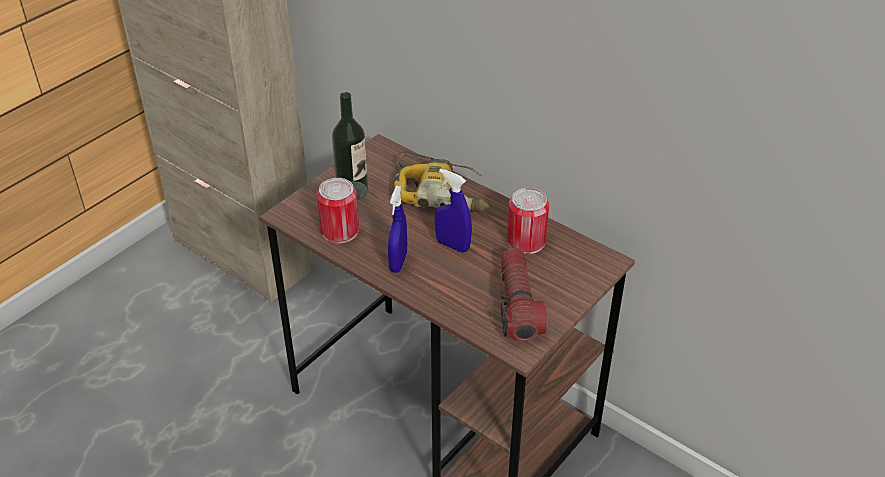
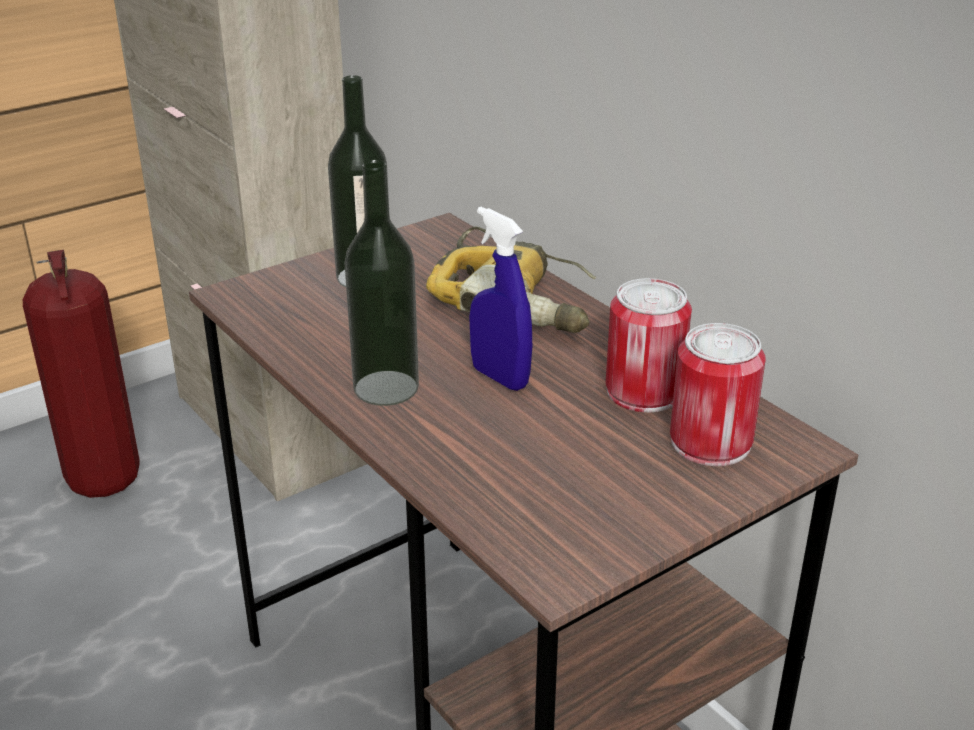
camera: 15 degrees right, 10 degrees down
can [317,178,359,244] -> can moved to [670,323,766,466]
blue spray bottle [388,185,407,273] -> bottle [344,160,419,406]
flashlight [500,248,547,341] -> none
none -> fire extinguisher [23,250,140,498]

